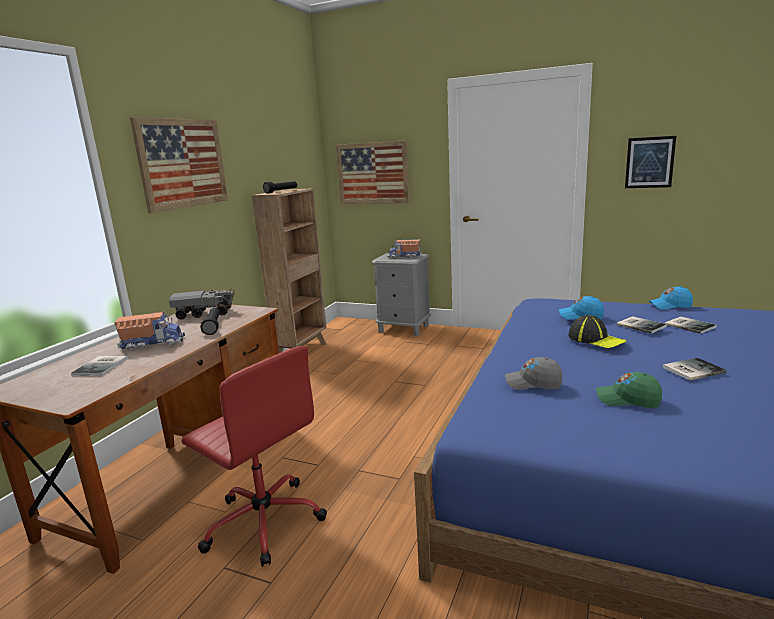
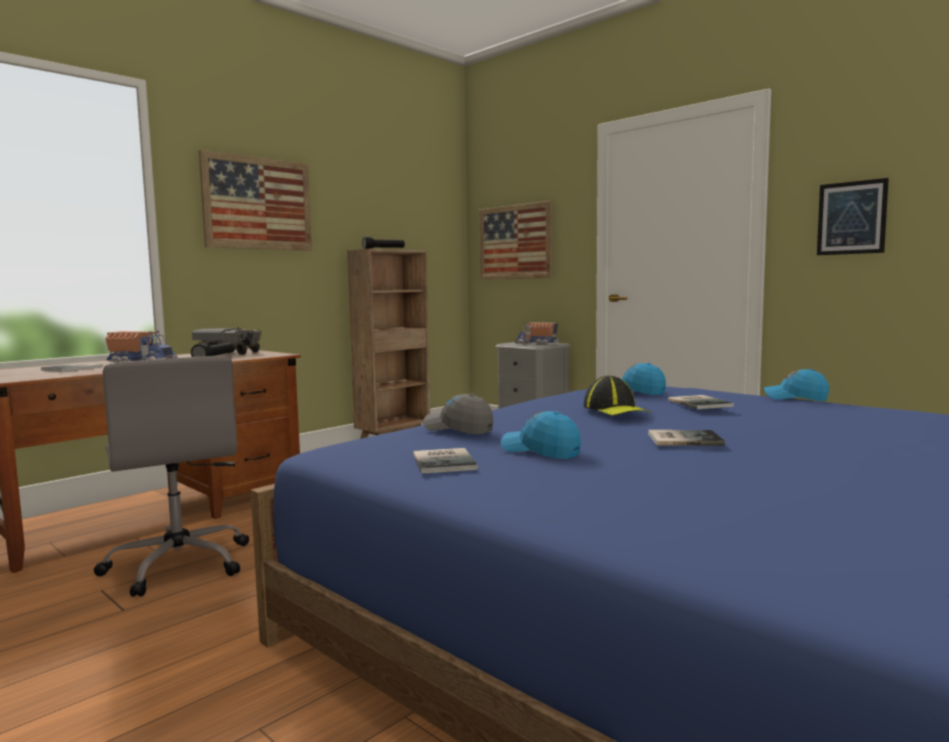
camera: 20 degrees right, 10 degrees down
red office chair [182,346,327,567] -> grey office chair [94,356,249,597]
green cap [596,372,662,408] -> blue cap [501,411,581,459]
book [665,317,717,334] -> book moved to [413,448,478,474]

